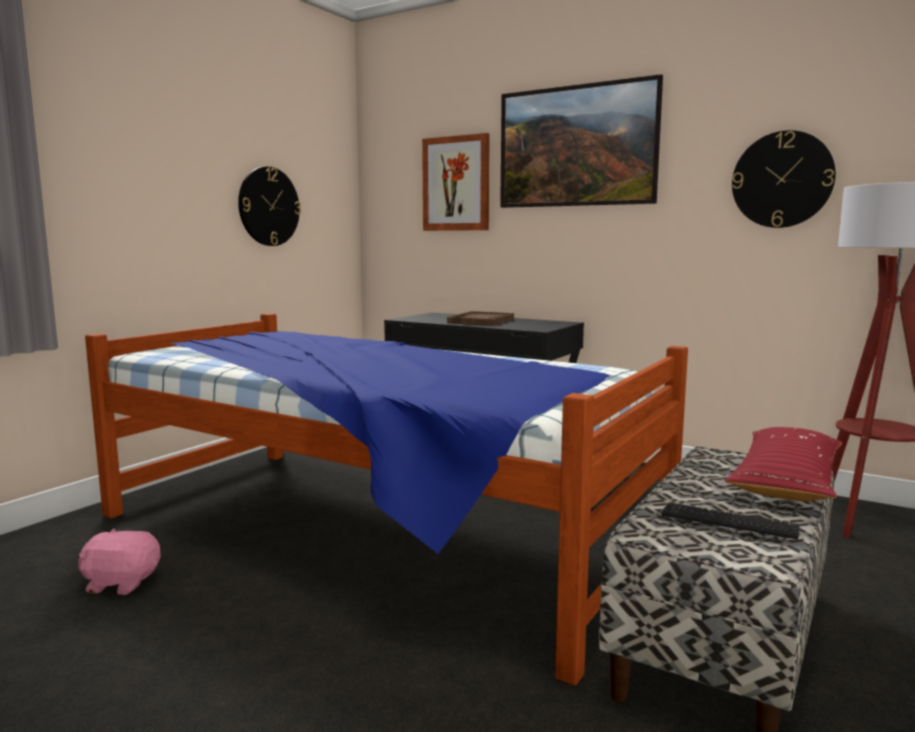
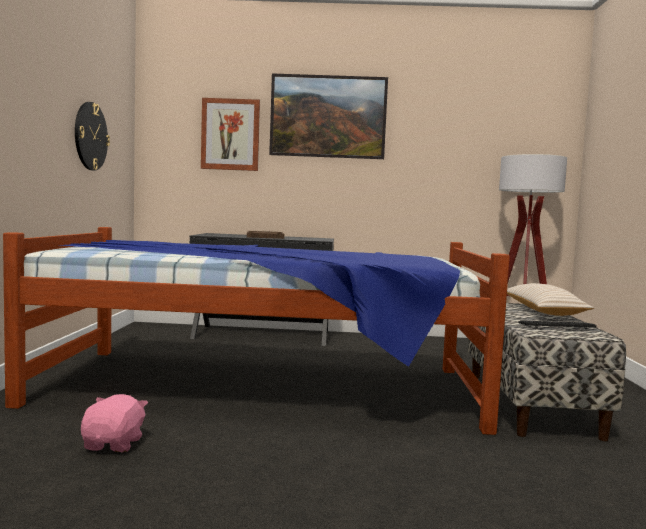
camera: 30 degrees left, 5 degrees down
pink plush toy [78,528,161,595] -> pink plush toy turned 120 degrees clockwise [81,394,148,453]
red pillow [725,427,842,501] -> beige pillow [507,283,594,316]
wall clock [732,130,836,228] -> none

